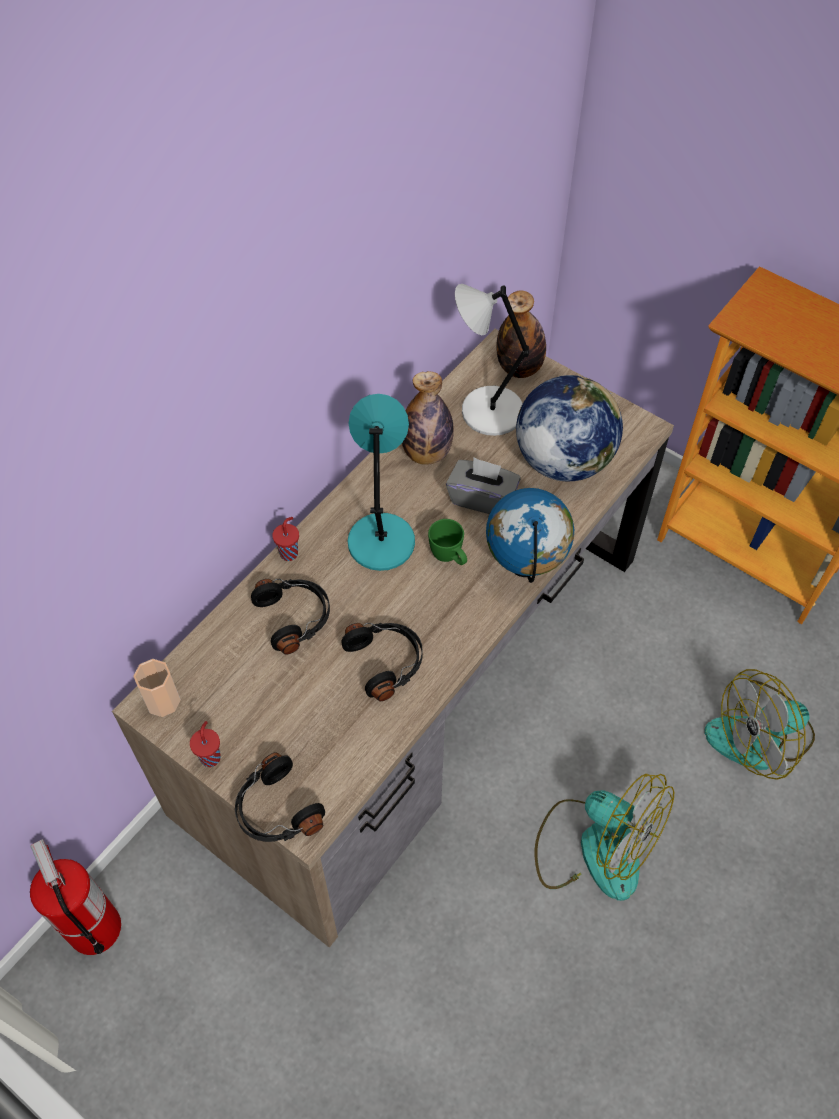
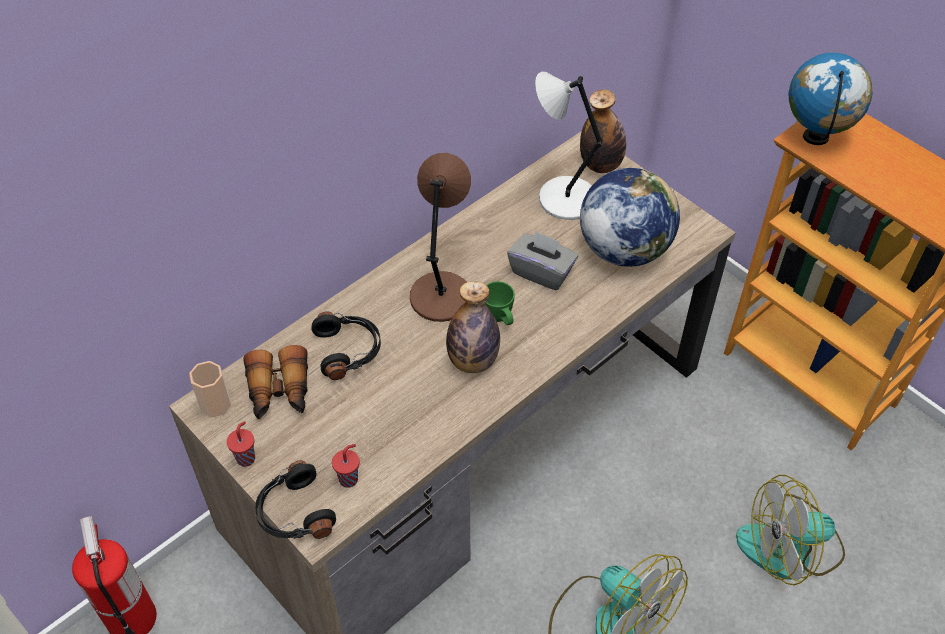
camera: 10 degrees right, 5 degrees down
red cup [272,517,299,561] -> red cup moved to [332,444,360,488]
black headphones [341,623,423,701] -> none
turquoise table lamp [348,394,415,571] -> brown table lamp [410,153,471,322]
bottle [402,371,454,465] -> bottle moved to [446,281,500,373]
globe [486,488,574,583] -> globe moved to [789,53,872,145]
none -> binoculars [243,345,308,419]

